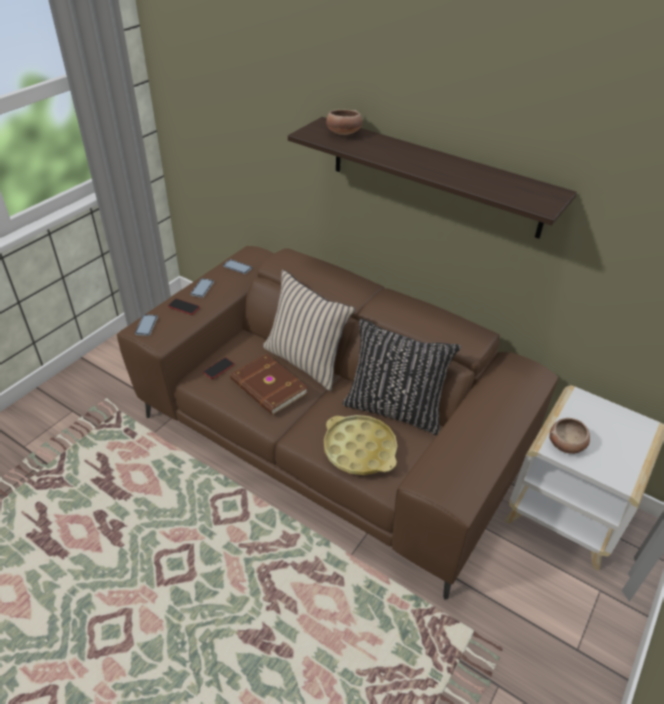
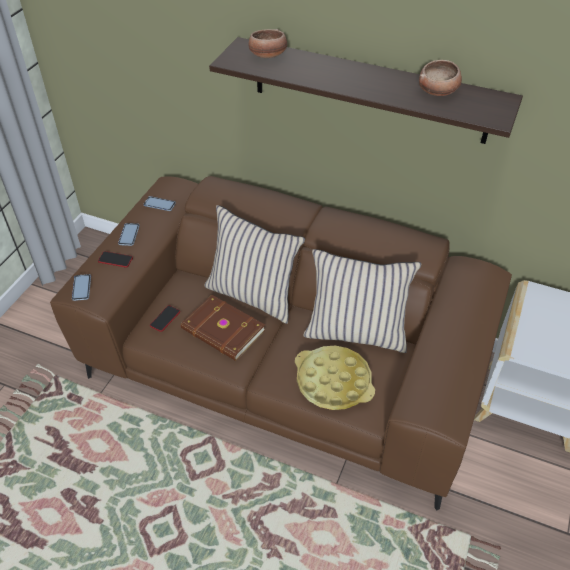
camera: 10 degrees left, 5 degrees up
black pillow [343,319,461,436] -> beige pillow [304,249,421,353]
bowl [549,418,590,454] -> bowl moved to [419,60,462,96]

